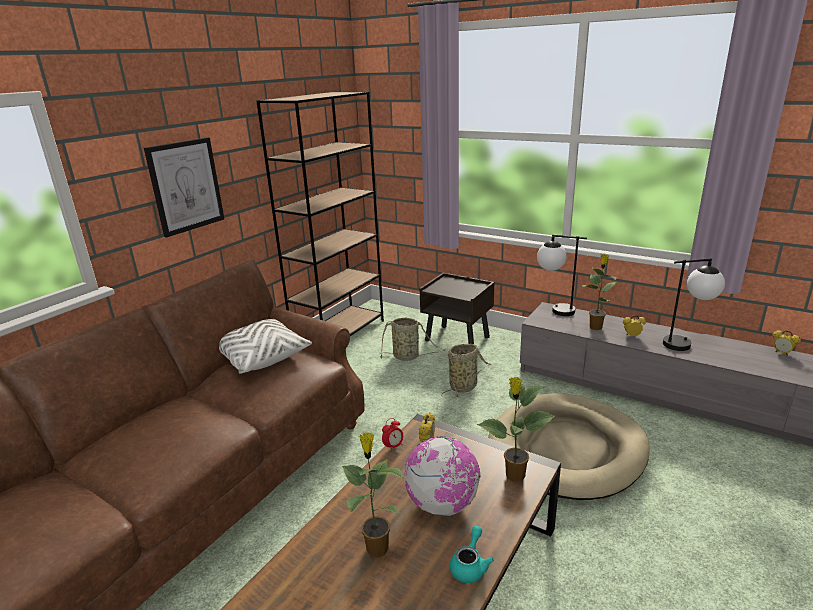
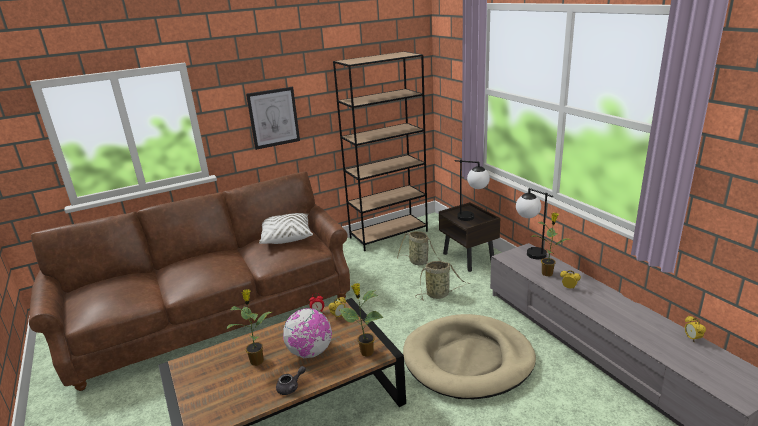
camera: 30 degrees right, 0 degrees up
turquoise teapot [450,526,494,583] -> grey teapot [276,366,306,395]
table lamp [663,258,725,351] -> table lamp moved to [455,160,490,221]

